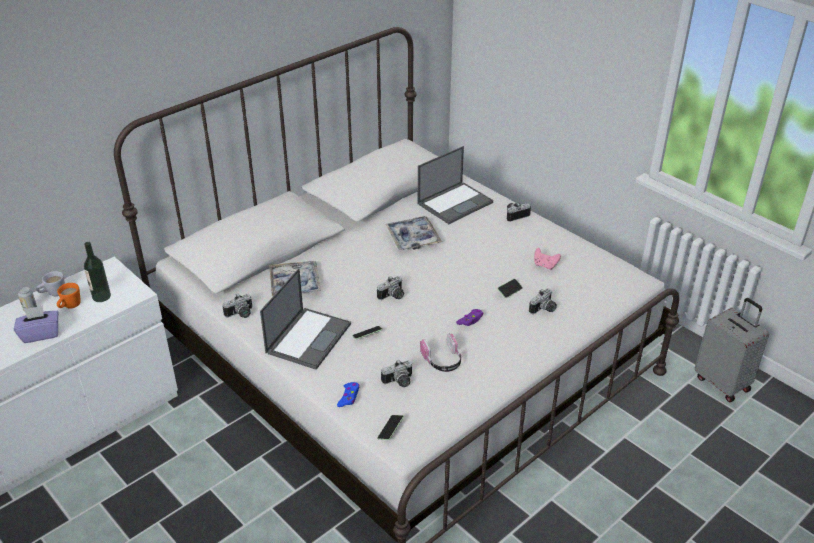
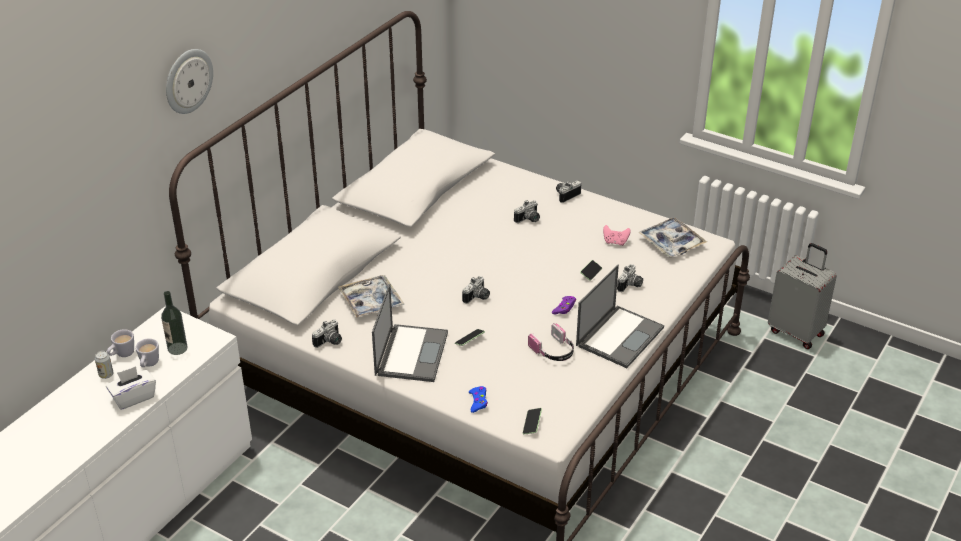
camera: 15 degrees left, 0 degrees up
purple tissue box [14,306,58,343] -> white tissue box [106,366,156,410]
orange mug [57,283,81,308] -> white mug [135,338,159,367]
camera [381,360,412,387] -> camera moved to [514,200,540,223]
tray [385,216,442,250] -> tray moved to [638,218,707,258]
laptop [418,146,493,224] -> laptop moved to [576,265,664,368]
none -> wall clock [166,49,213,114]

